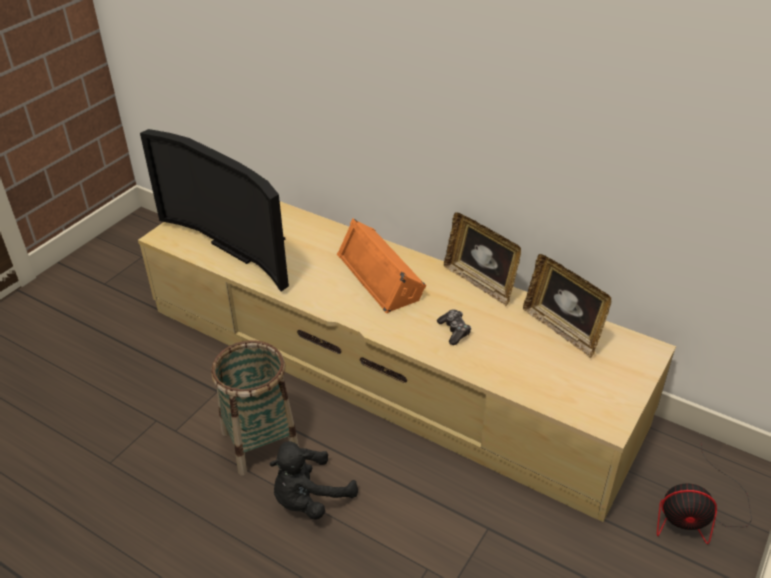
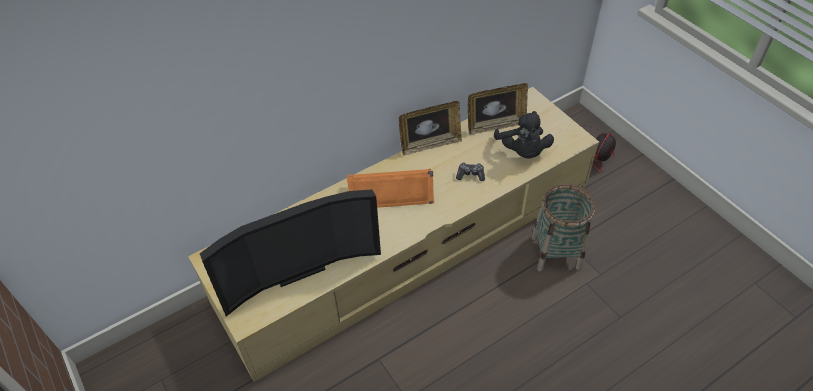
camera: 65 degrees left, 10 degrees up
basket [211,340,299,476] -> basket moved to [531,184,595,272]
black plush toy [269,441,358,520] -> black plush toy moved to [494,111,554,158]

